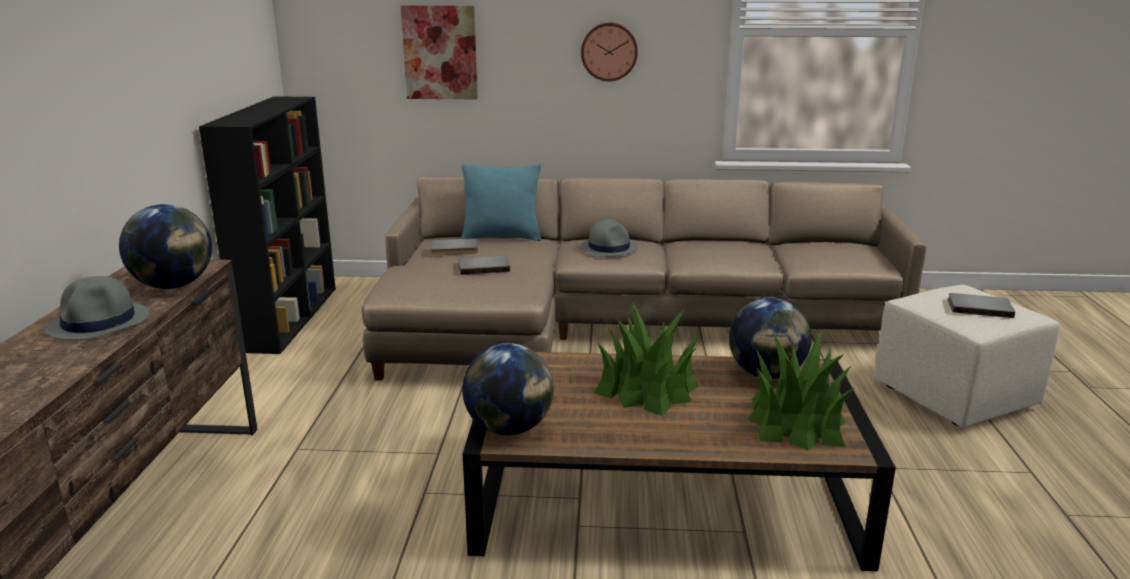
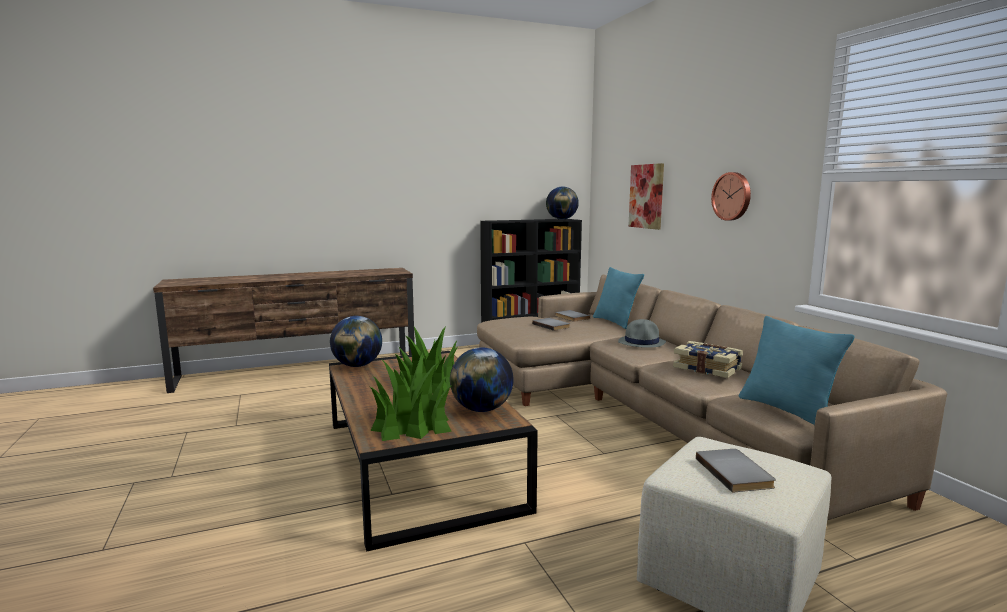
camera: 65 degrees right, 10 degrees down
grey hat [44,276,149,340] -> none
globe [119,204,212,289] -> globe moved to [546,186,579,220]
none -> book [673,341,743,378]
none -> turquoise pillow [739,316,854,425]

